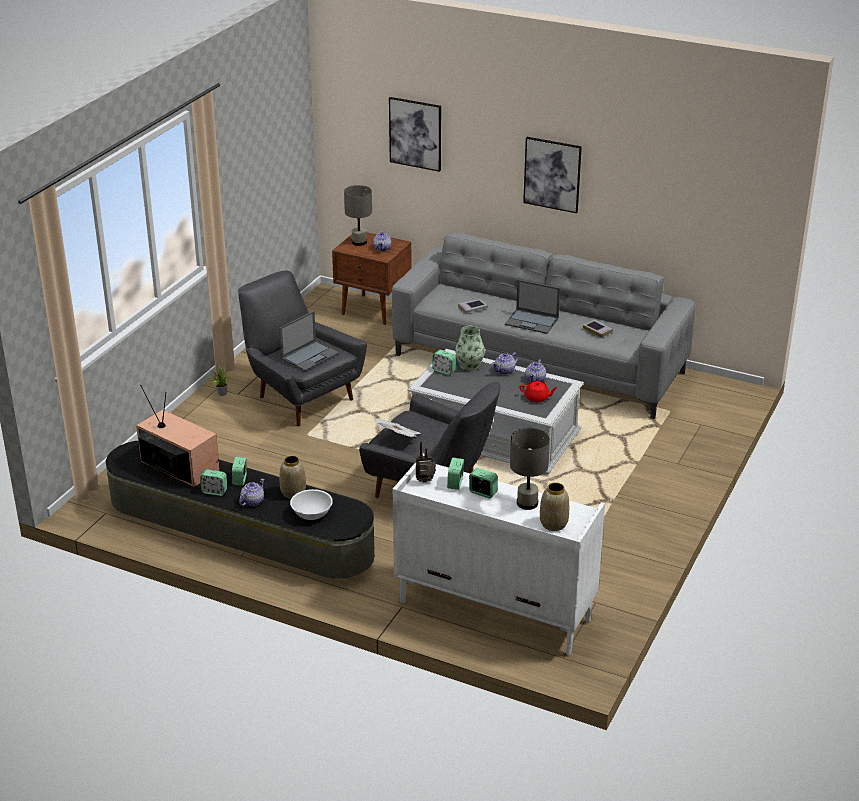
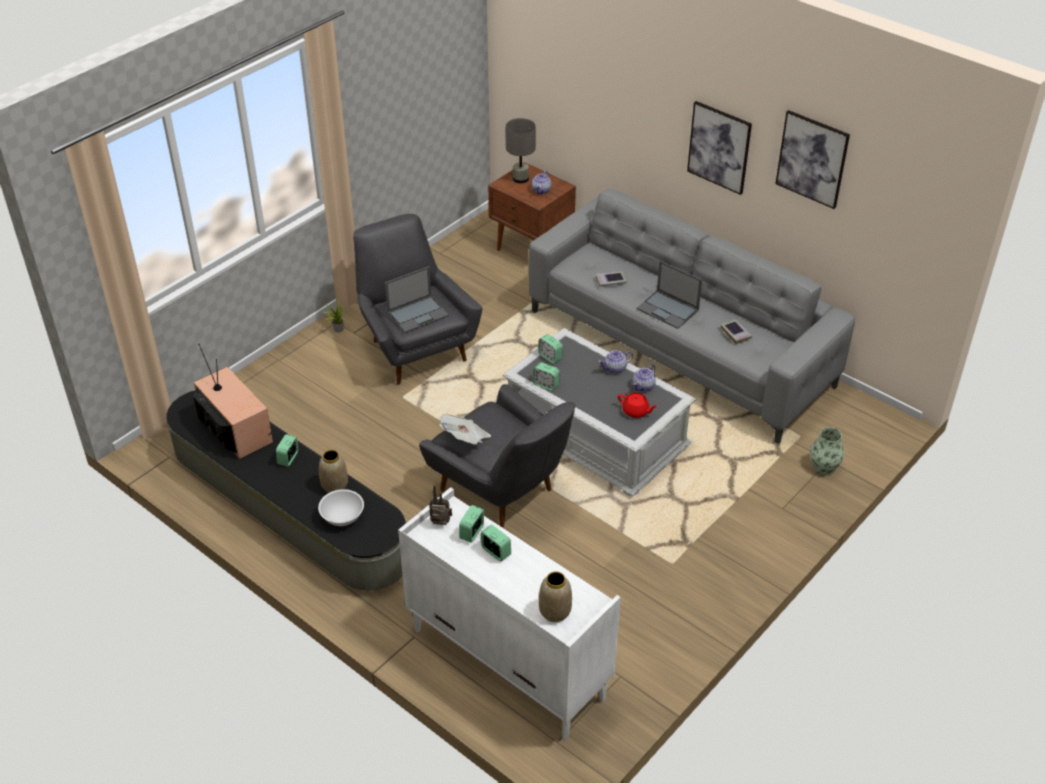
camera: 15 degrees right, 10 degrees up
alarm clock [200,470,227,496] -> alarm clock moved to [533,362,560,391]
teapot [239,479,265,506] -> none
picture [389,97,441,172] -> picture moved to [776,110,850,209]
vase [455,326,485,371] -> vase moved to [810,427,844,475]
grey table lamp [510,428,550,510] -> none

